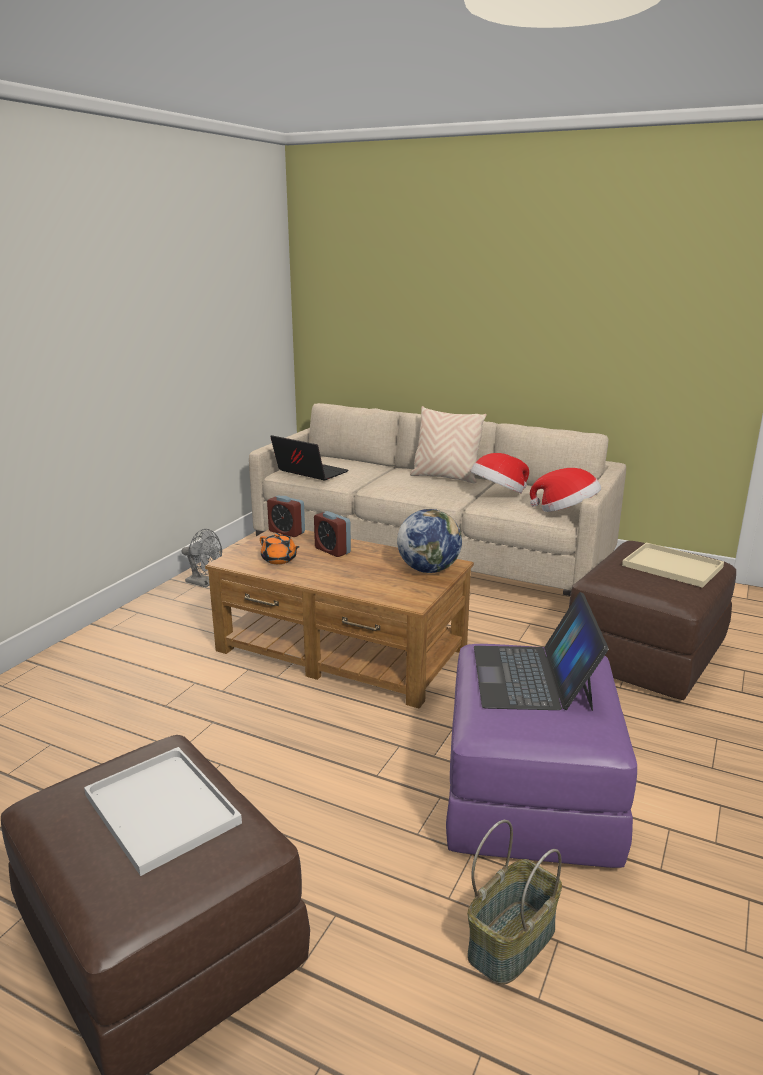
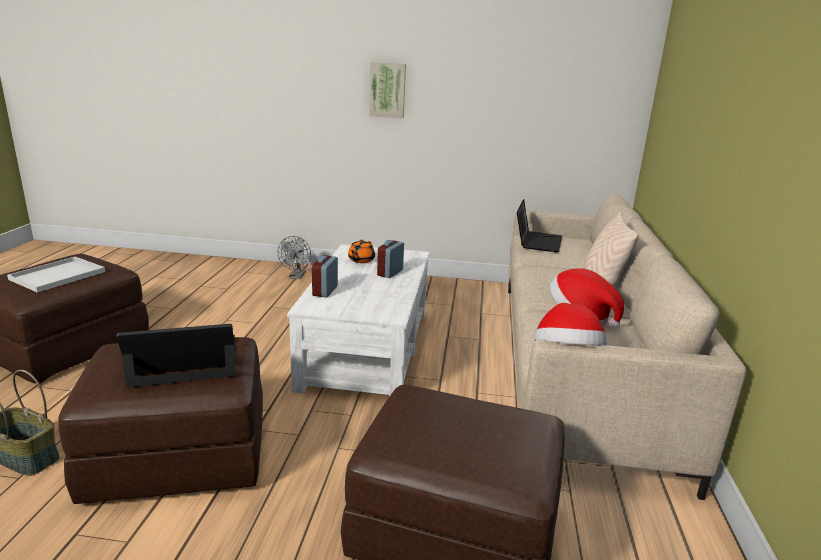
camera: 70 degrees right, 0 degrees up
grey fan [182,529,222,587] -> grey fan moved to [278,236,311,279]
brown coffee table [205,529,474,708] -> white coffee table [287,244,430,397]
alarm clock [267,495,305,537] -> alarm clock moved to [312,255,338,298]
globe [397,509,462,573] -> none
purple ottoman [446,644,637,868] -> brown ottoman [58,337,263,504]
beige tray [622,542,724,588] -> none
none -> picture [369,62,406,118]

